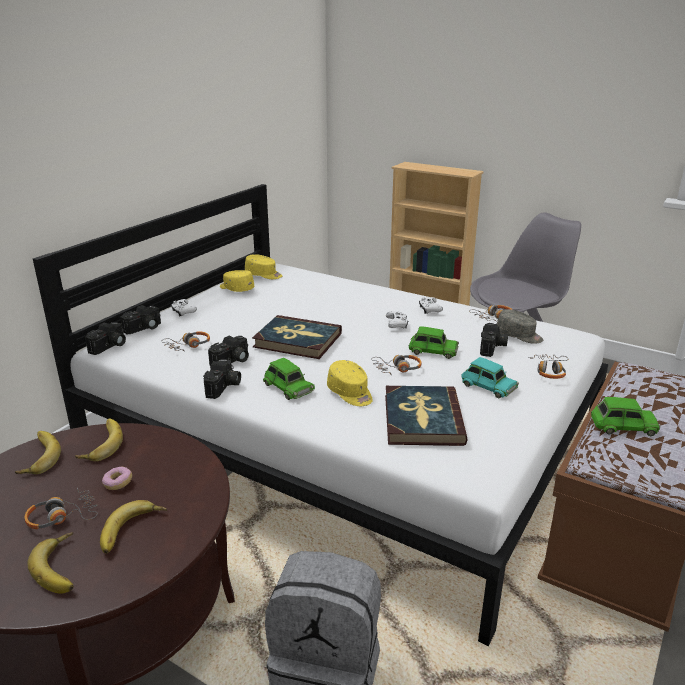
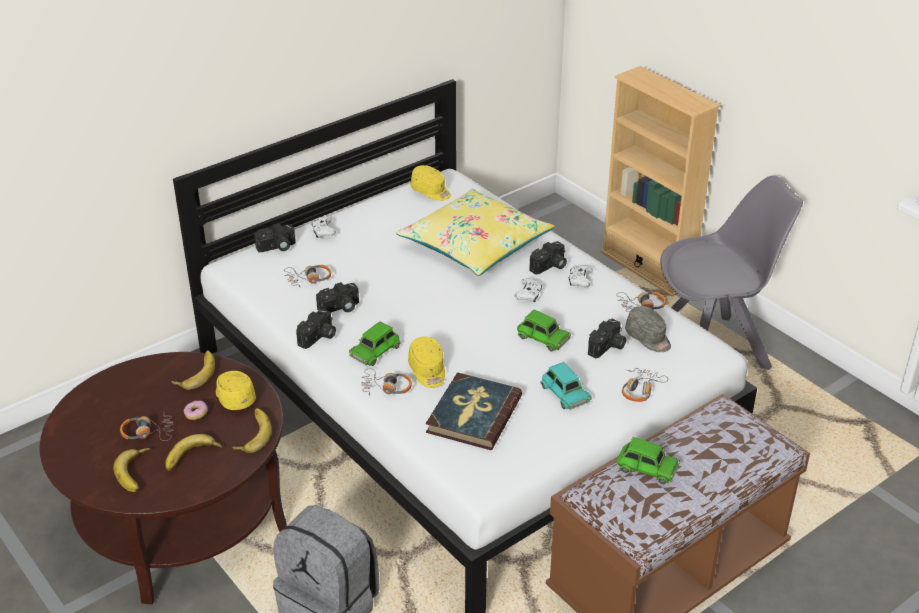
camera: 20 degrees right, 10 degrees up
banana [15,431,61,474] -> banana moved to [232,408,272,453]
camera [85,322,126,355] -> camera moved to [529,241,567,275]
yellow cap [220,270,254,292] -> yellow cap moved to [216,371,256,410]
book [252,315,342,359] -> none
green toy car [263,358,315,400] -> green toy car turned 60 degrees clockwise [349,321,401,366]
headphones [371,355,422,375] -> headphones moved to [362,368,412,396]
none -> yellow pillow [396,189,555,276]

